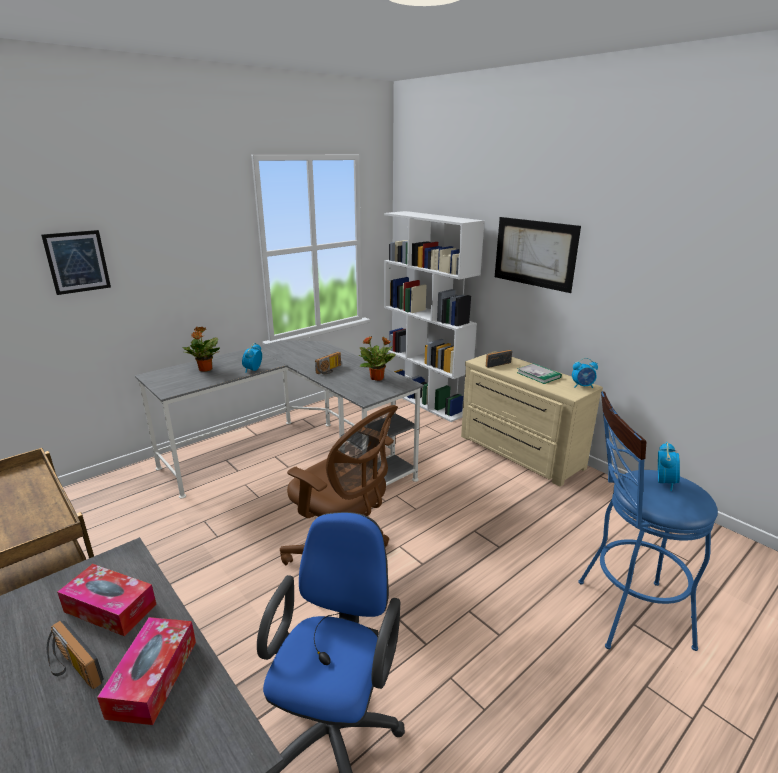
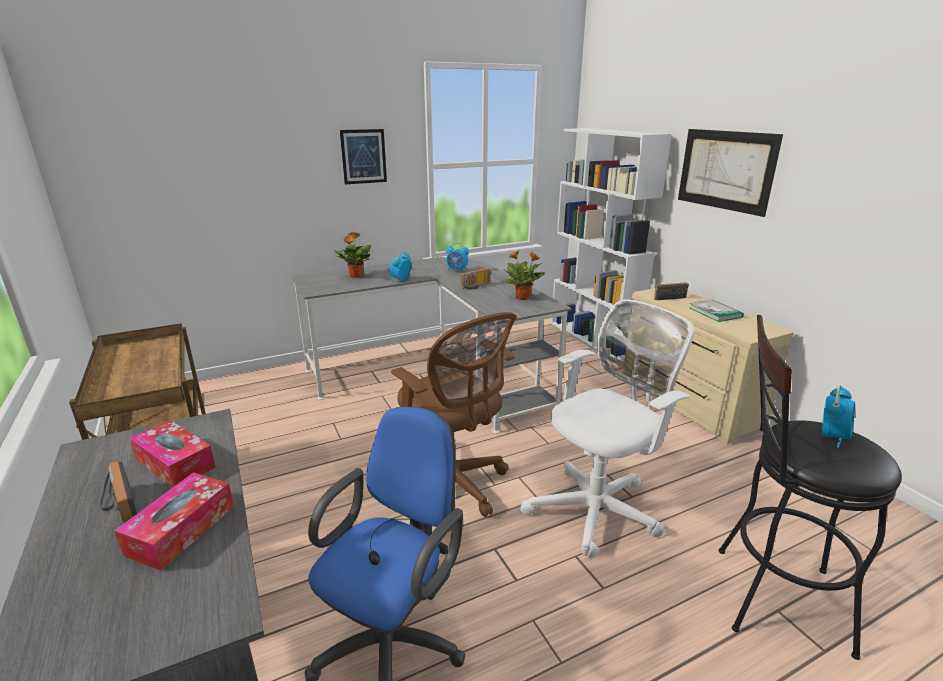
camera: 15 degrees right, 0 degrees up
picture [41,230,111,295] -> picture moved to [340,129,387,184]
alarm clock [572,358,598,388] -> alarm clock moved to [446,243,469,273]
blue stool [578,391,718,651] -> black stool [718,315,902,660]
none -> white office chair [520,300,695,558]

